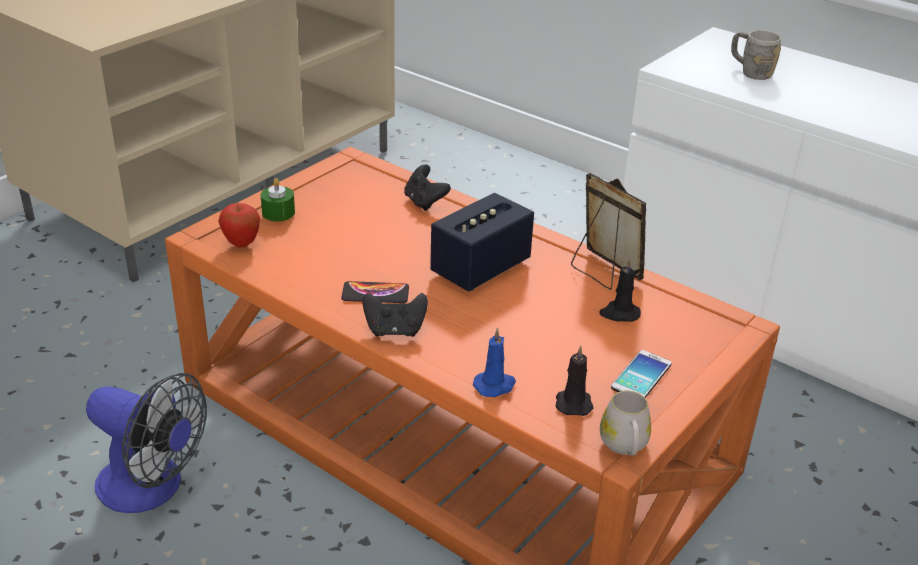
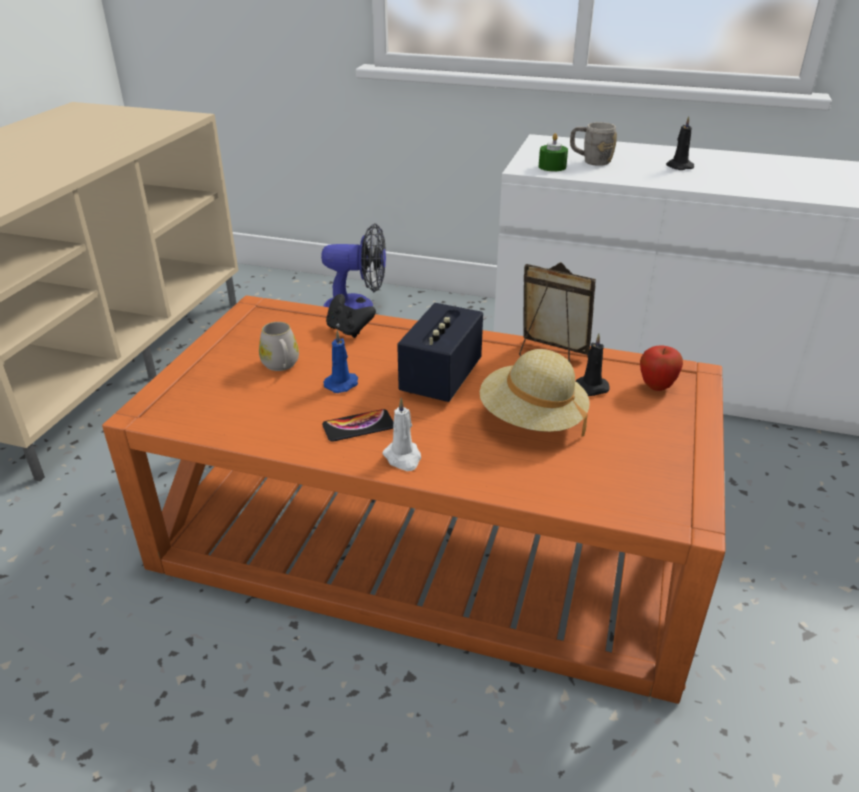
camera: 20 degrees left, 0 degrees up
fan [86,373,207,513] -> fan moved to [321,223,386,309]
apple [218,203,260,248] -> apple moved to [640,345,683,391]
green candle [261,178,295,221] -> green candle moved to [539,133,568,171]
black game controller [363,292,428,337] -> white candle [382,398,421,471]
blue candle [473,327,516,397] -> blue candle moved to [323,330,358,393]
black candle [556,345,594,416] -> black candle moved to [666,116,694,170]
white mug [600,390,651,456] -> white mug moved to [259,322,299,371]
phone [611,350,672,398] -> none
none -> beige hat [480,349,589,437]

